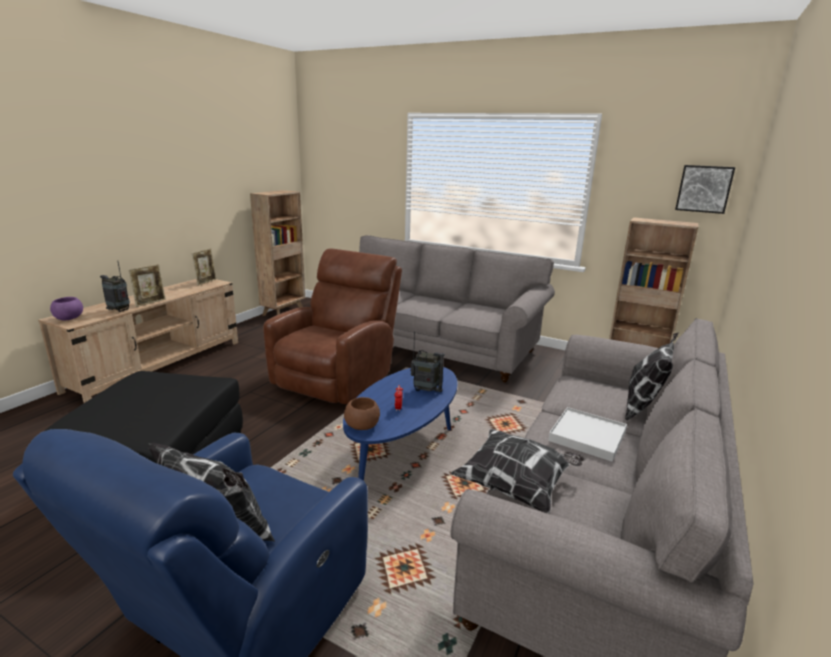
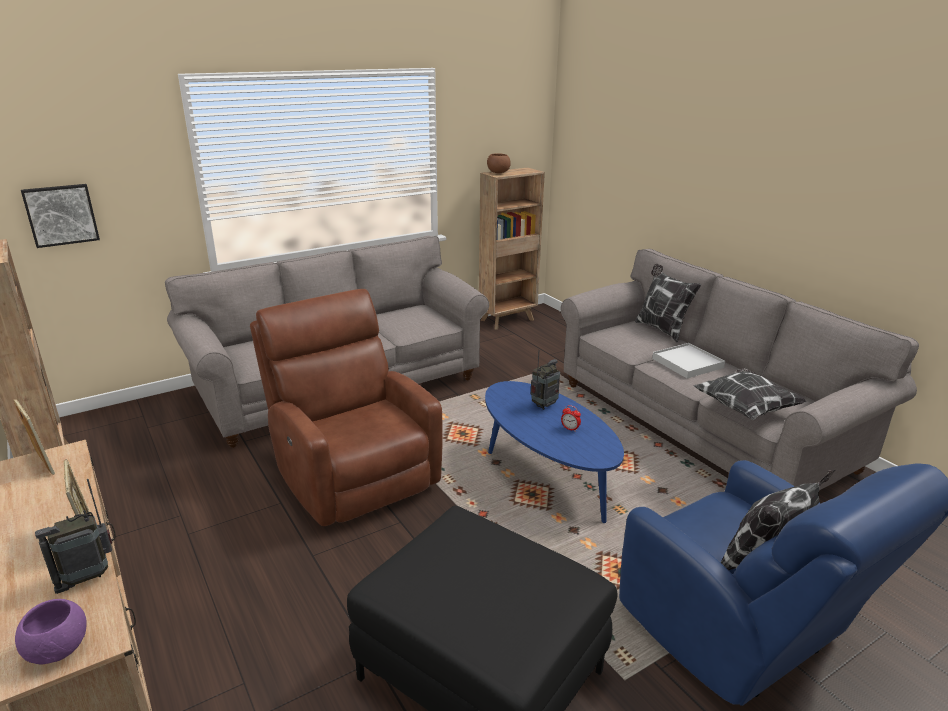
camera: 60 degrees left, 5 degrees up
brown bowl [344,397,380,430] -> brown bowl moved to [487,153,511,173]
picture [675,165,735,214] -> picture moved to [21,184,100,248]

